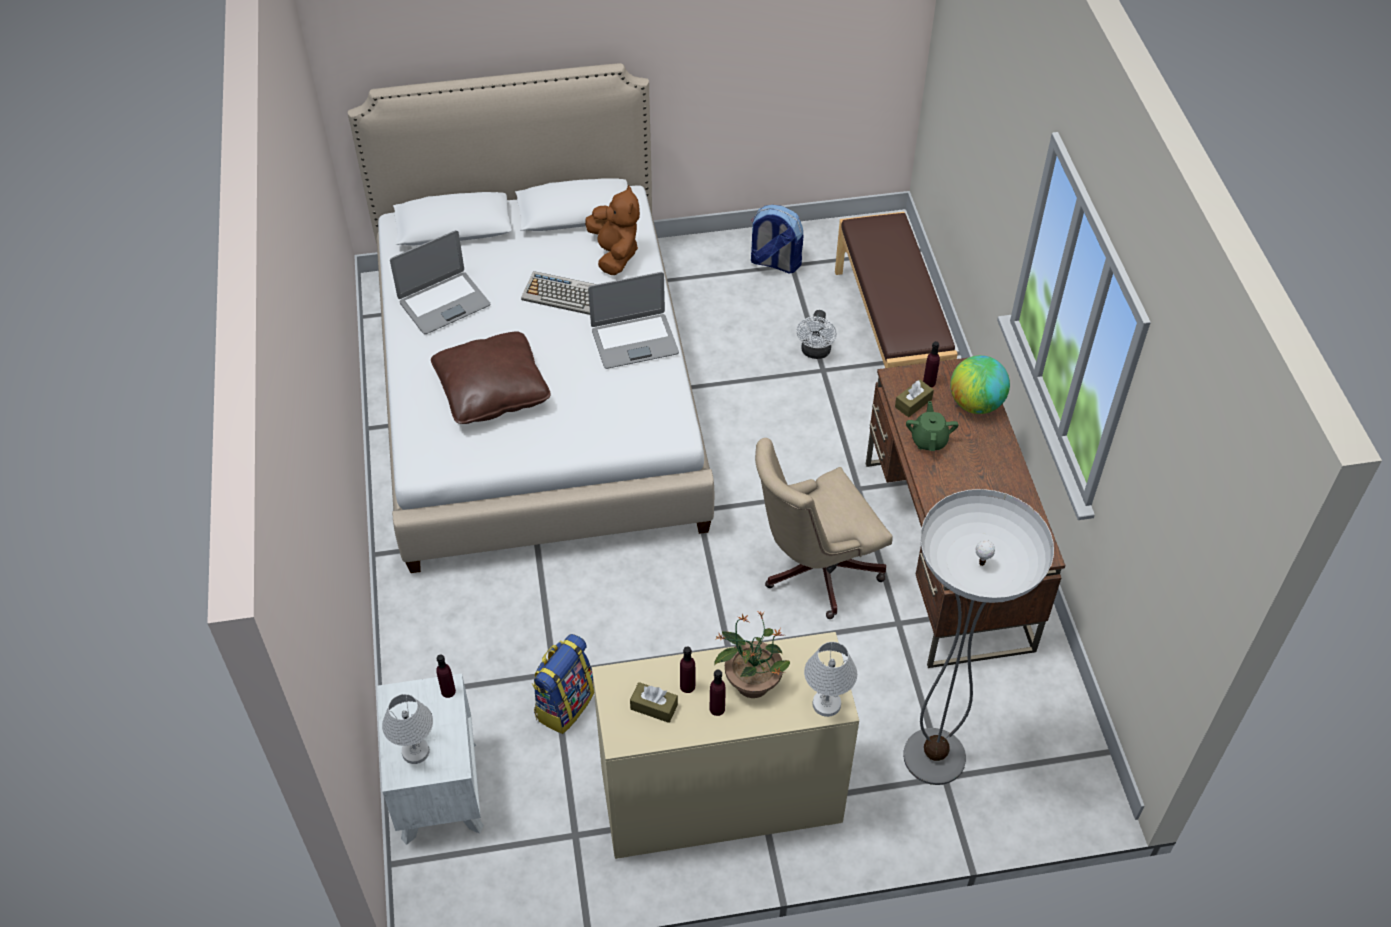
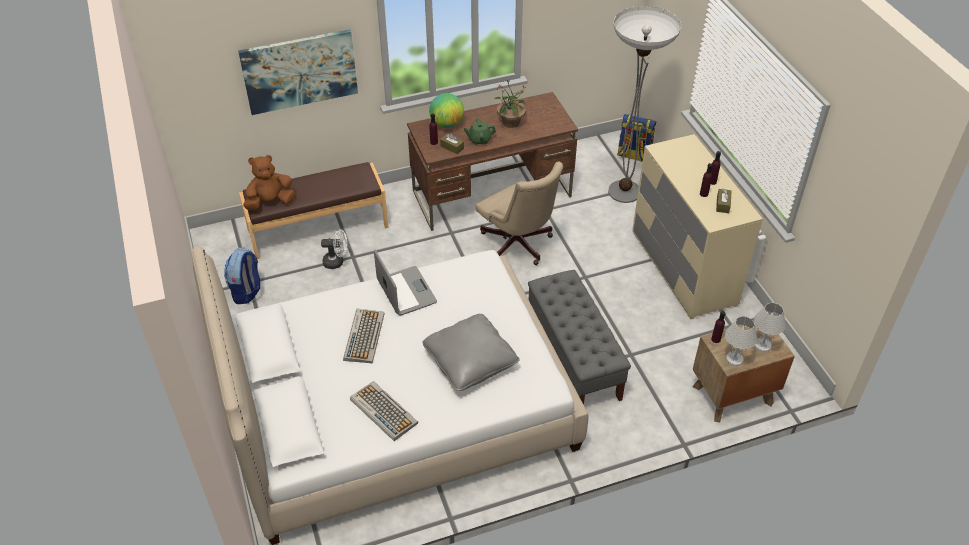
camera: 100 degrees left, 5 degrees down
white nightstand [377,673,484,845] -> brown nightstand [692,321,795,423]
laptop [390,230,490,334] -> keyboard [350,381,418,441]
brown pillow [431,331,551,424] -> grey pillow [422,314,520,391]
backpack [532,634,594,734] -> backpack moved to [617,114,656,162]
brown plush toy [585,185,640,275] -> brown plush toy moved to [243,155,295,210]
potted plant [714,610,790,698] -> potted plant moved to [494,79,526,128]
white table lamp [804,642,857,717] -> white table lamp moved to [725,316,757,367]
none -> picture [238,29,358,115]
none -> grey bench [528,270,631,404]

